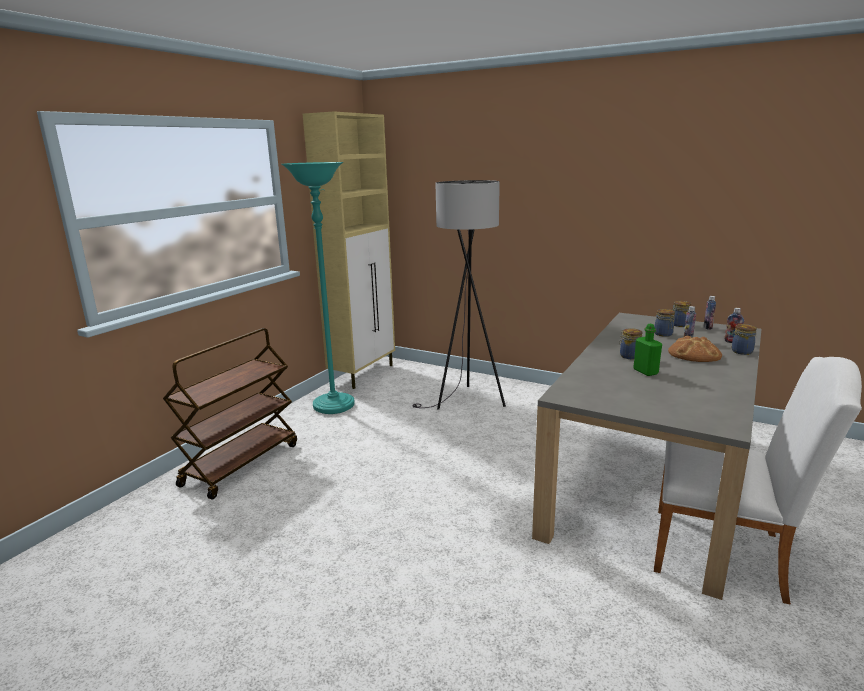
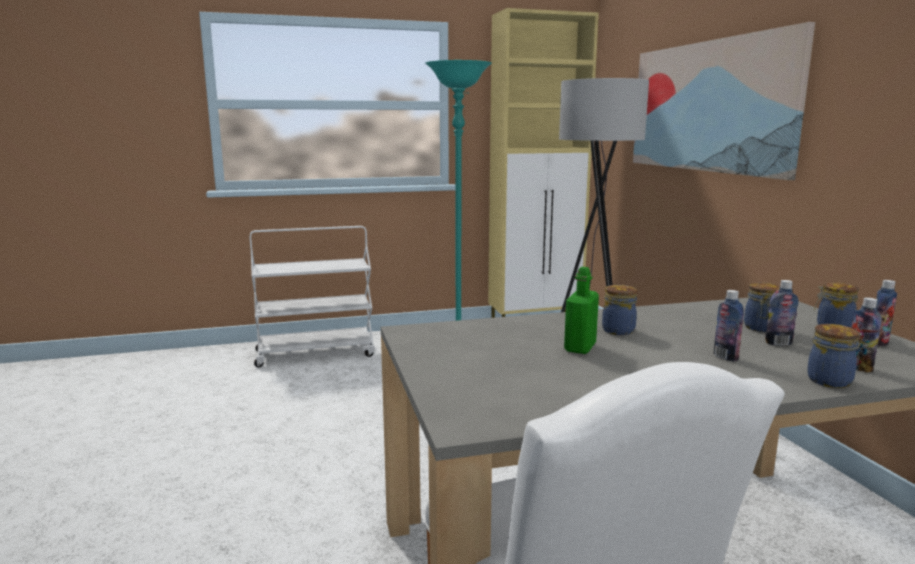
camera: 45 degrees right, 5 degrees down
brown cart [163,328,297,499] -> white cart [250,226,375,367]
bread [668,336,722,362] -> bottle [714,290,744,362]
none -> picture [633,22,815,180]

